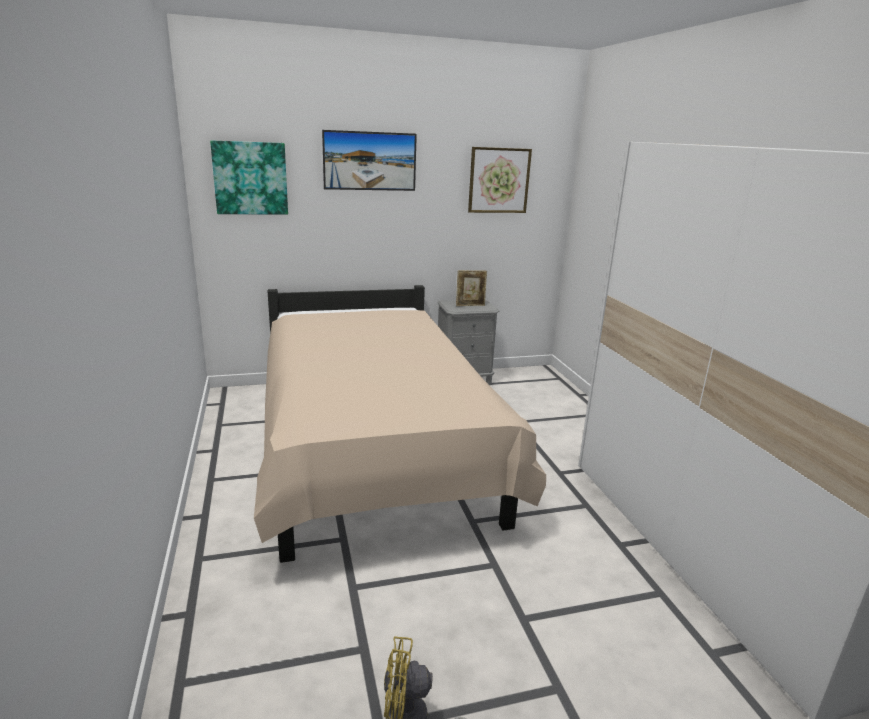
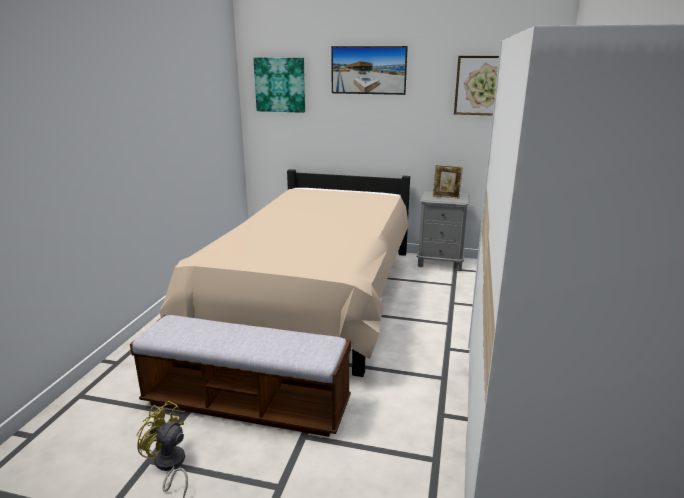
camera: 30 degrees right, 0 degrees up
none -> bench [130,315,351,437]

